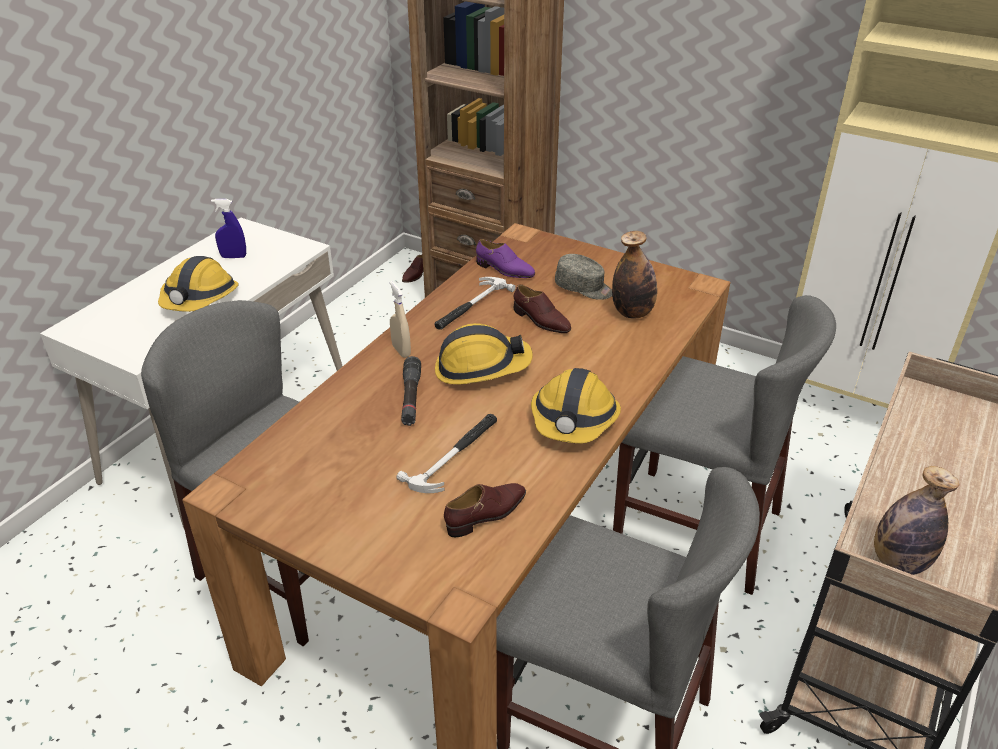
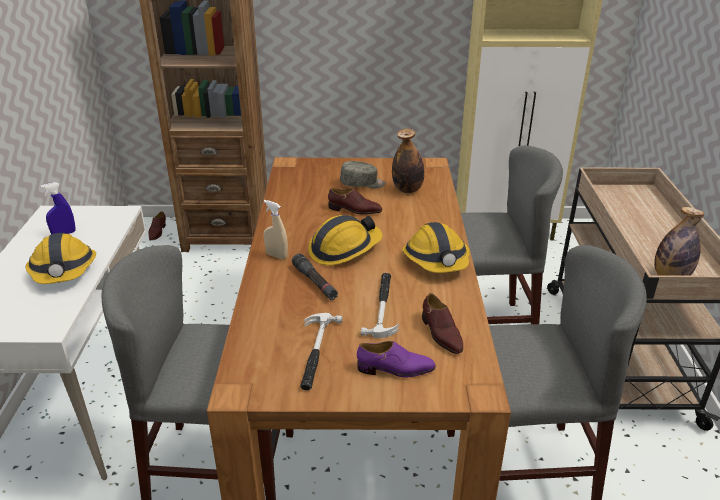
camera: 30 degrees left, 5 degrees down
hammer [434,277,515,330] -> hammer moved to [300,313,343,390]
brown shoe [444,483,526,537] -> brown shoe turned 135 degrees clockwise [422,293,463,354]
purple shoe [476,239,535,278] -> purple shoe moved to [357,341,436,377]

